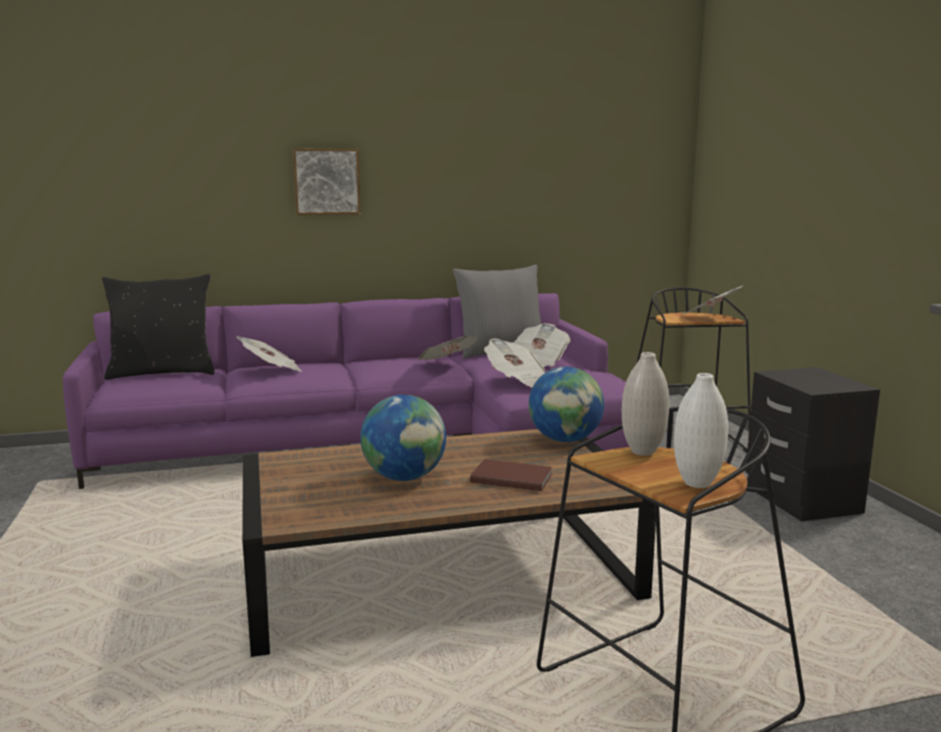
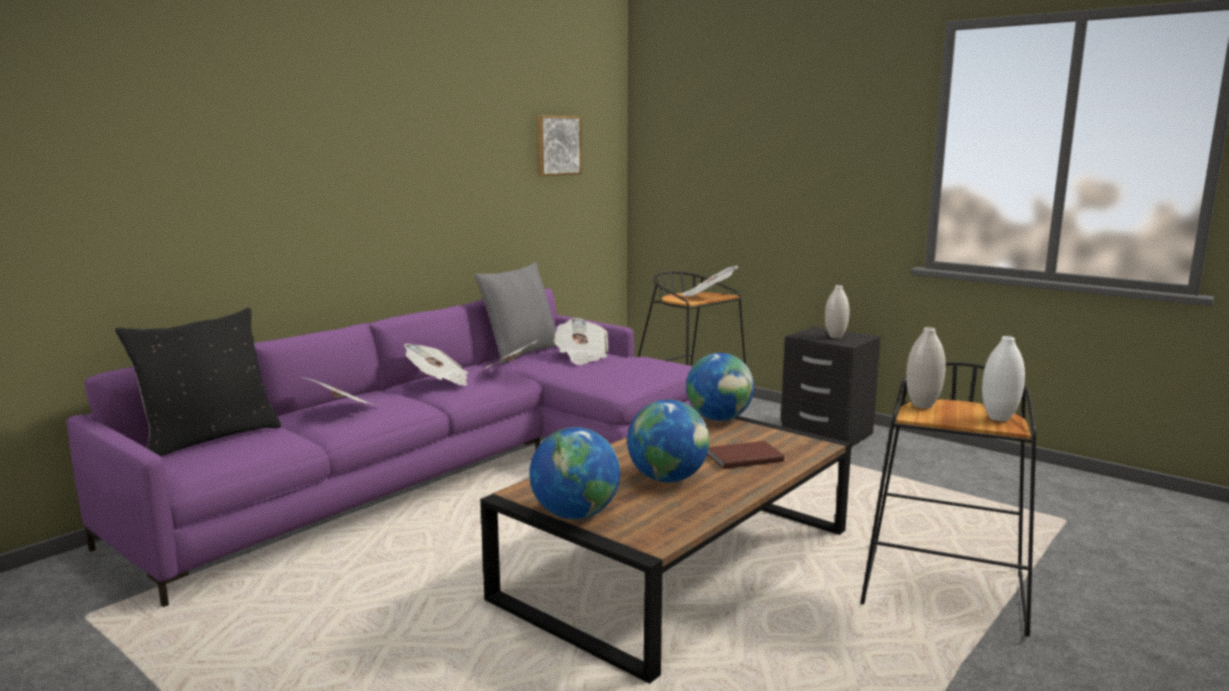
camera: 35 degrees left, 0 degrees up
picture [293,148,361,215] -> picture moved to [536,115,582,176]
newspaper [484,339,545,387] -> newspaper moved to [404,343,468,386]
none -> globe [529,427,620,519]
none -> white vase [825,285,849,338]

